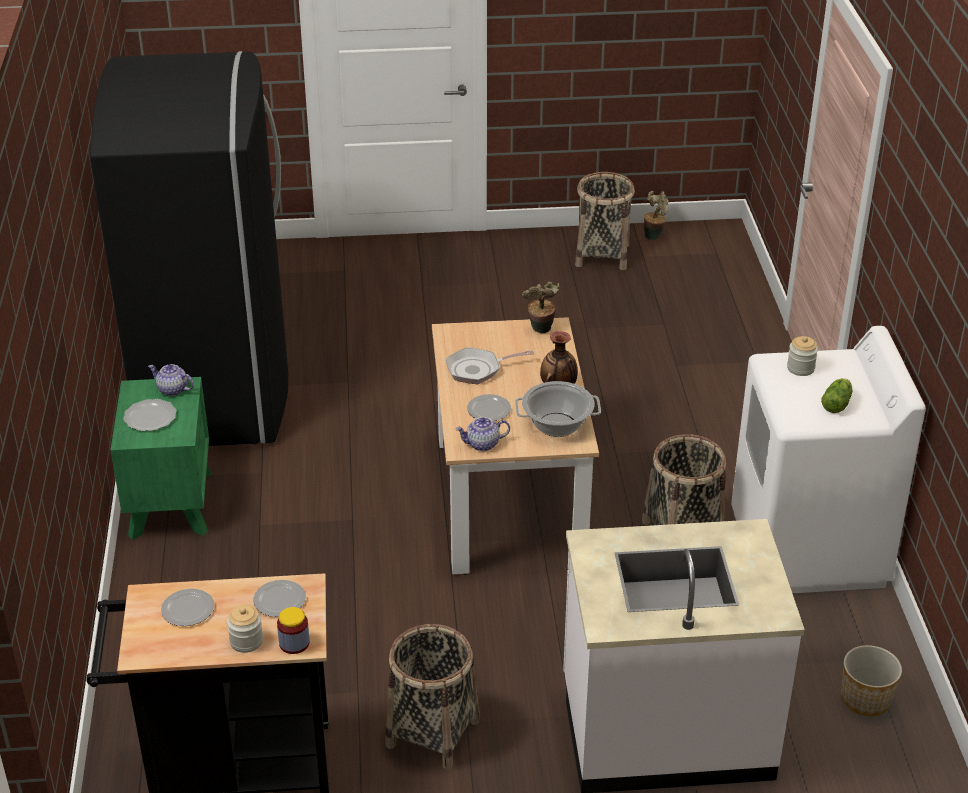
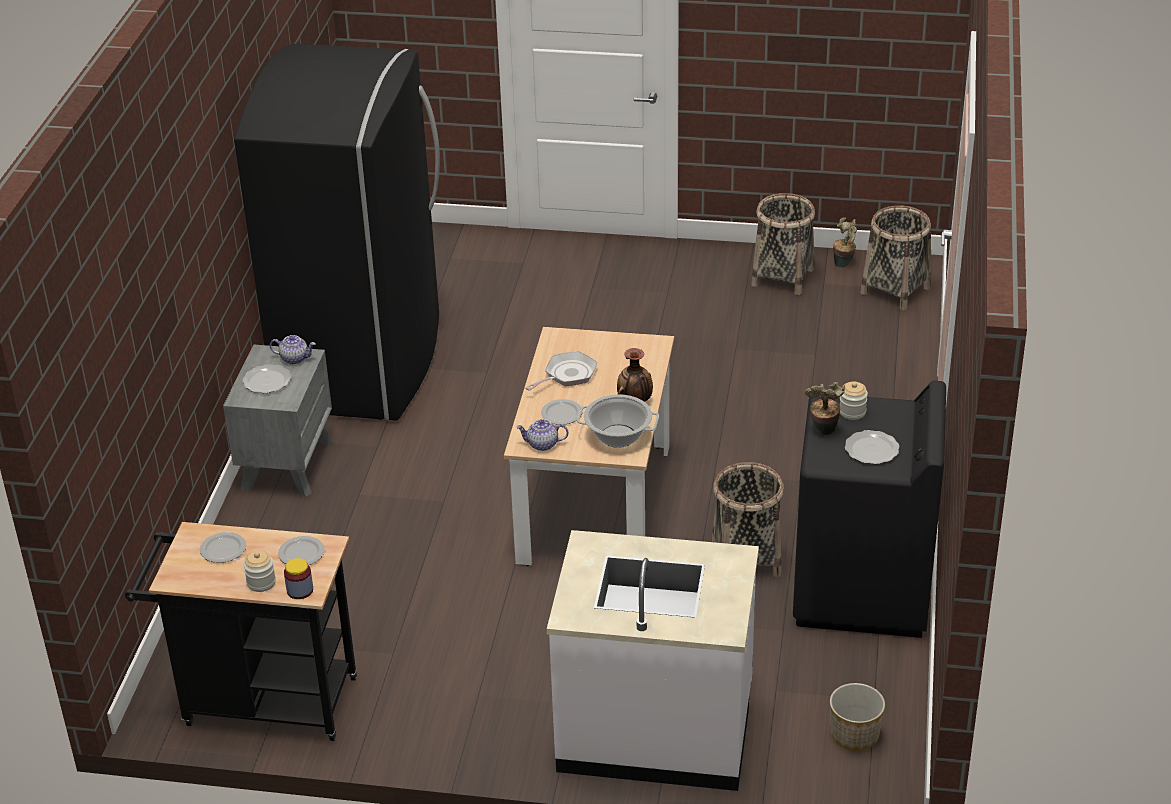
camera: 15 degrees right, 0 degrees up
green nightstand [110,377,212,540] -> grey nightstand [223,345,333,497]
teapot [148,364,194,396] -> teapot turned 150 degrees clockwise [270,335,316,365]
basket [385,624,480,769] -> basket moved to [860,205,931,310]
frying pan [446,347,534,385] -> frying pan turned 135 degrees clockwise [525,351,597,391]
potted plant [522,281,559,333] -> potted plant moved to [804,382,845,435]
white washing machine [731,326,926,593] -> black washing machine [793,381,946,638]
lettuce [821,378,852,413] -> plate [845,430,900,464]

